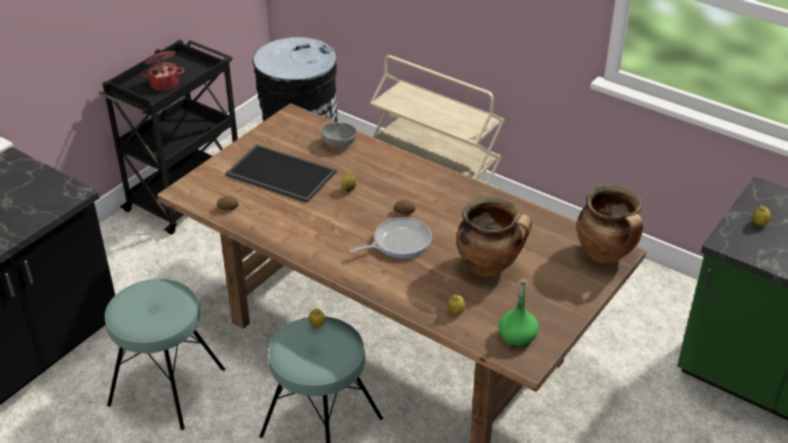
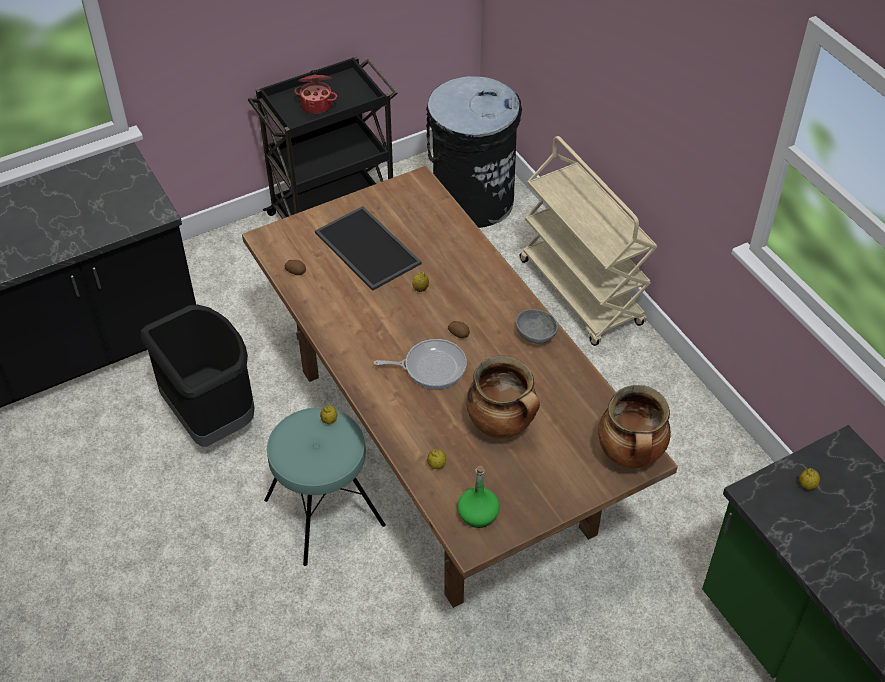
camera: 25 degrees right, 10 degrees up
turquoise stool [105,279,225,430] -> black trash can [141,305,255,447]
grey bowl [321,123,357,147] -> grey bowl moved to [516,309,558,344]

